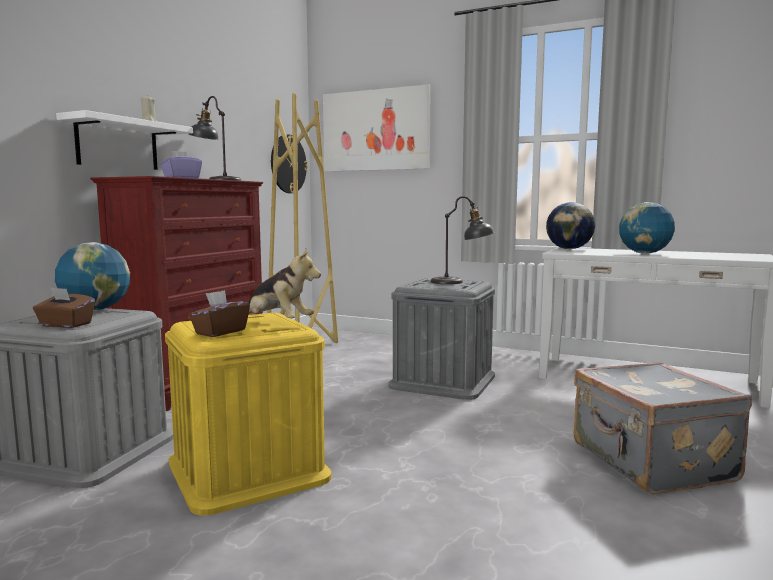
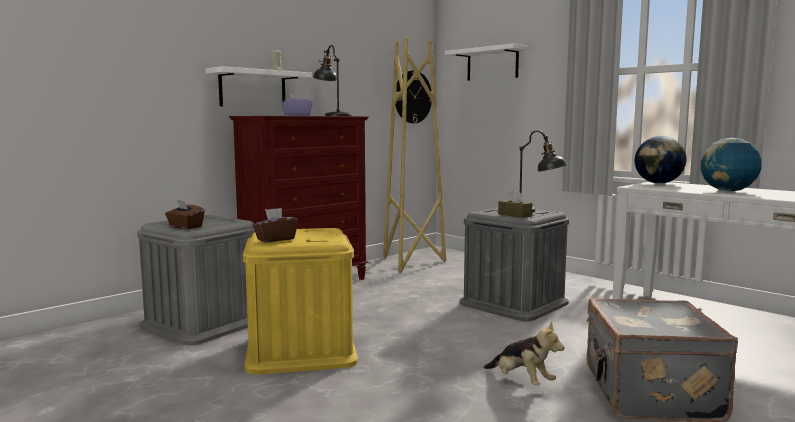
camera: 20 degrees right, 0 degrees up
globe [55,242,130,310] -> none
plush toy [248,249,321,318] -> plush toy moved to [484,321,565,385]
picture [323,84,431,172] -> white shelf [445,44,528,81]
none -> brown tissue box [498,190,532,218]

